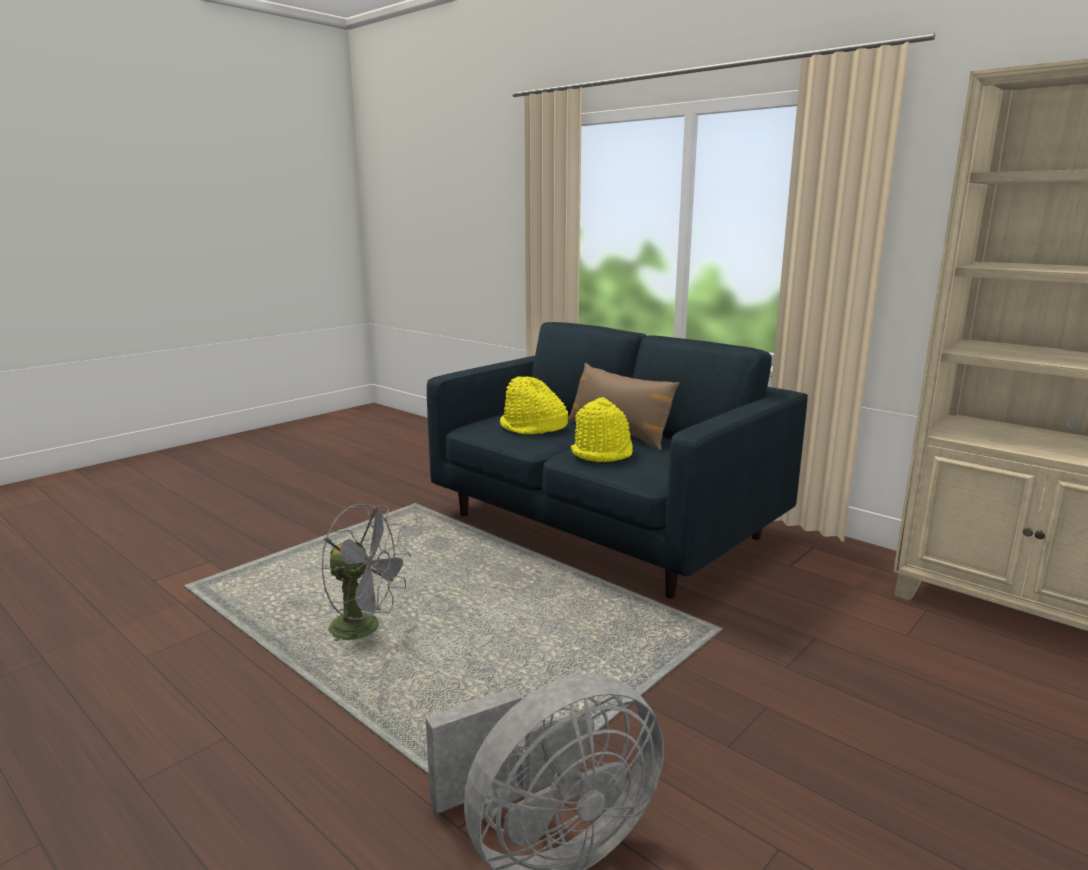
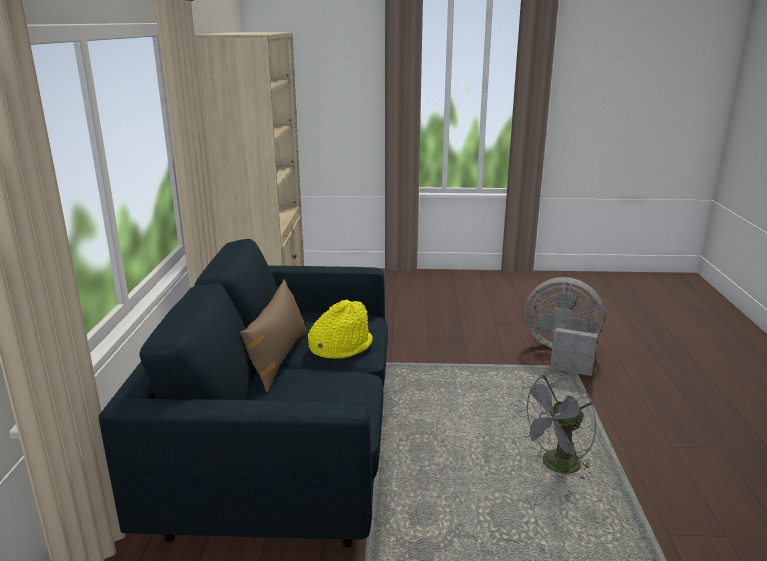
camera: 130 degrees left, 5 degrees up
grey fan [321,504,411,641] -> grey fan turned 105 degrees counterclockwise [517,373,597,481]
yellow hat [500,376,568,434] -> none

